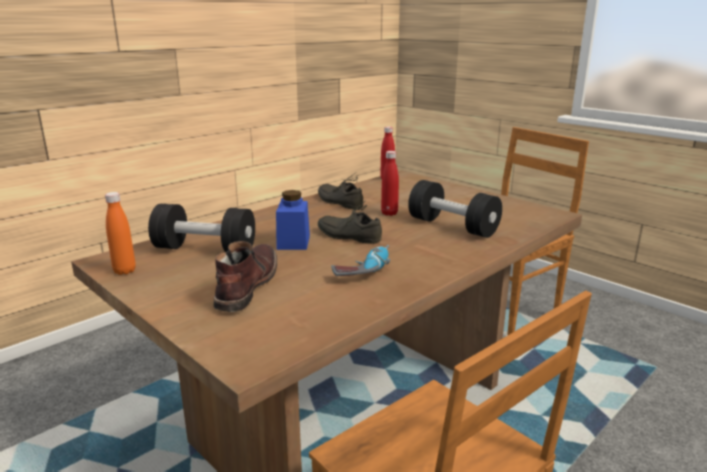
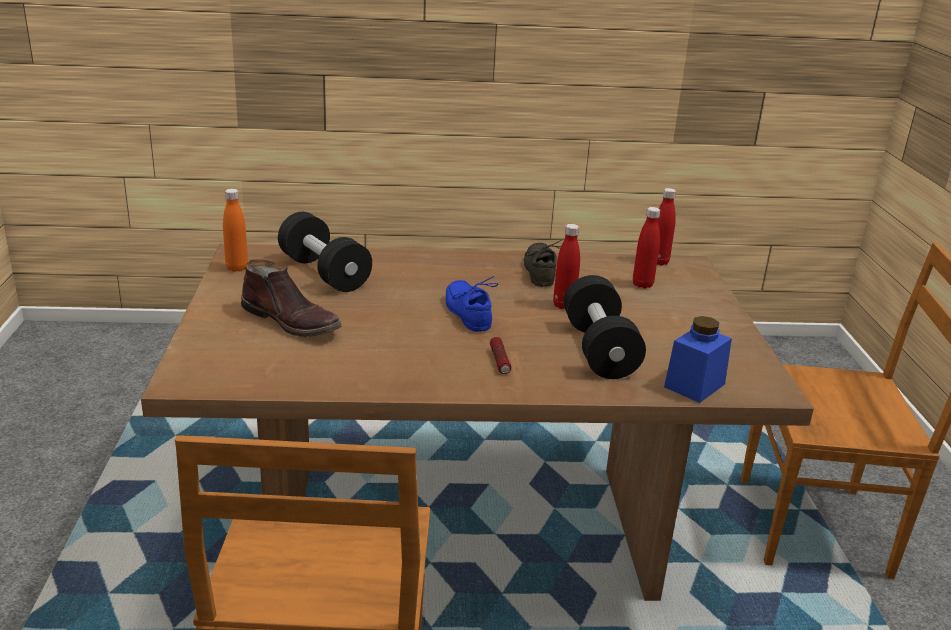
camera: 40 degrees right, 5 degrees up
brown boot [213,241,277,312] -> brown boot turned 75 degrees clockwise [241,259,341,337]
blue jar [276,190,310,250] -> blue jar moved to [664,316,732,403]
grey shoe [318,200,382,244] -> blue shoe [446,276,498,332]
power drill [331,245,390,276] -> none
none -> flashlight [490,337,511,374]
none -> red bottle [633,207,660,288]

